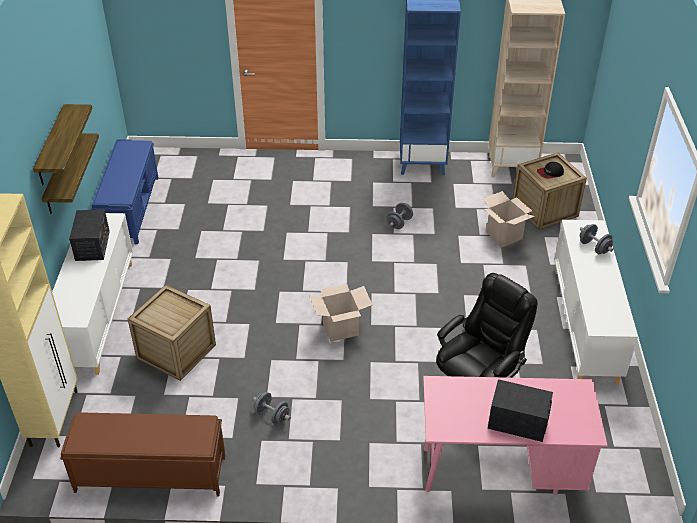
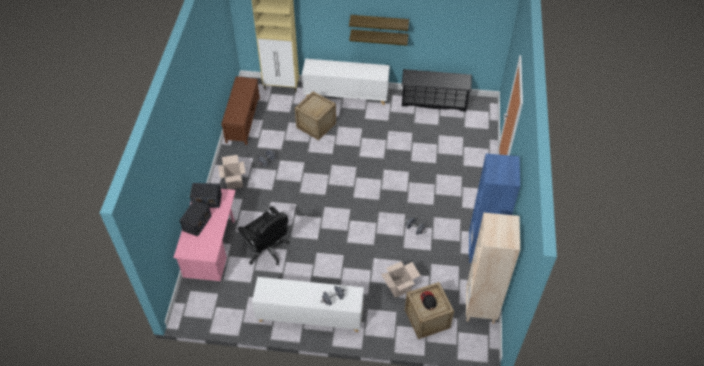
camera: 95 degrees right, 10 degrees up
radio [69,209,110,261] -> radio moved to [190,183,222,208]
blue bench [91,139,158,244] -> black shoe rack [402,69,472,112]
cardboard box [309,284,373,342] -> cardboard box moved to [218,155,246,189]

